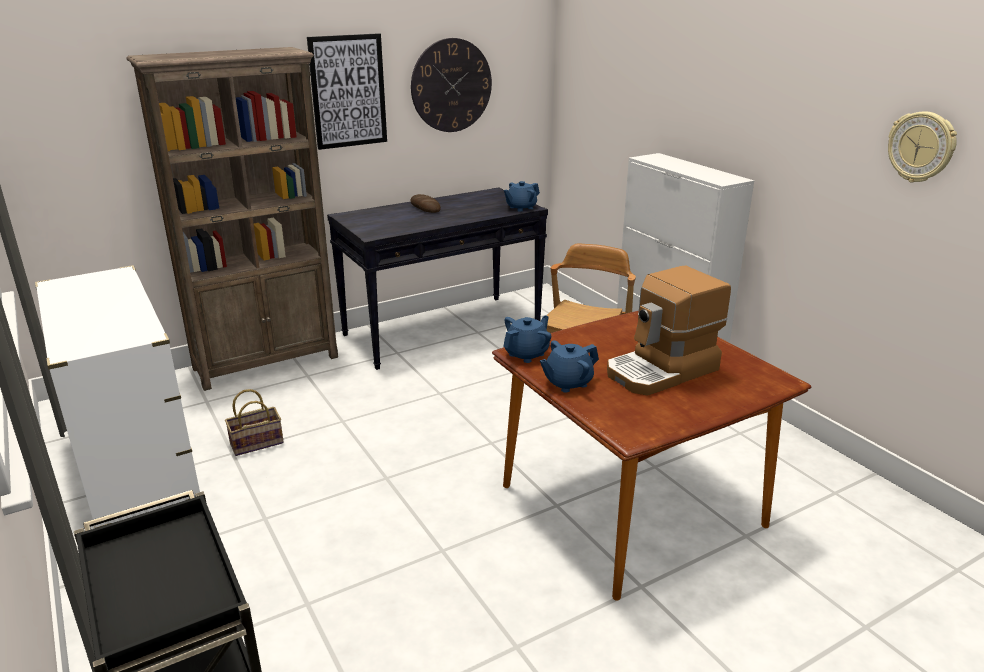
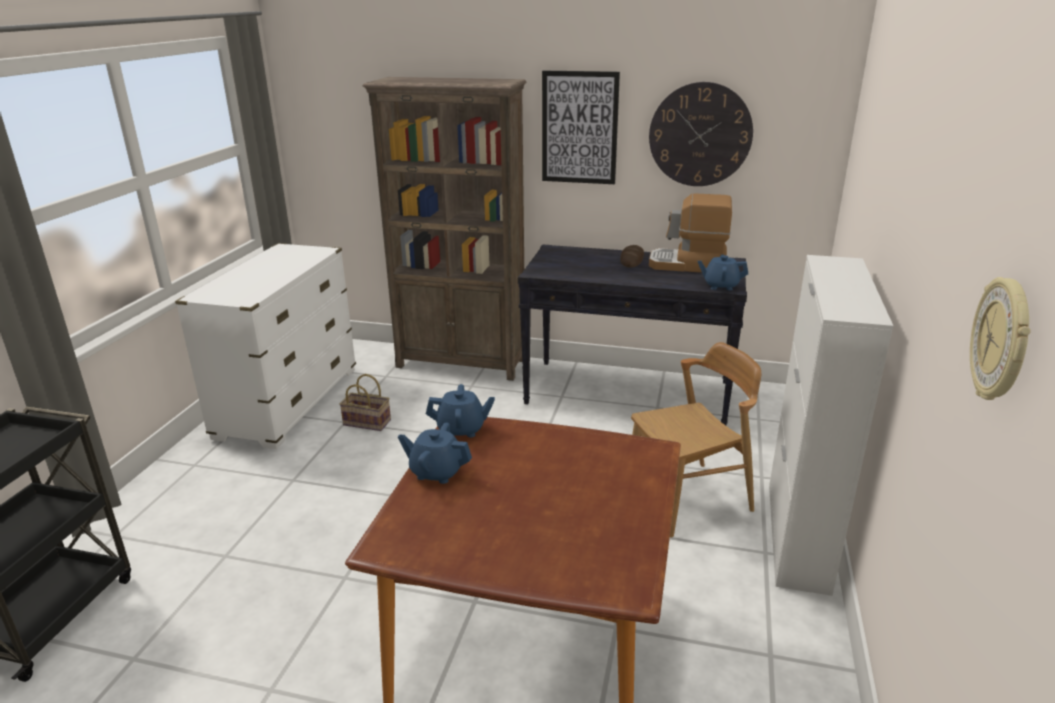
camera: 45 degrees right, 0 degrees up
coffee machine [607,265,731,396] -> coffee machine moved to [649,193,732,273]

